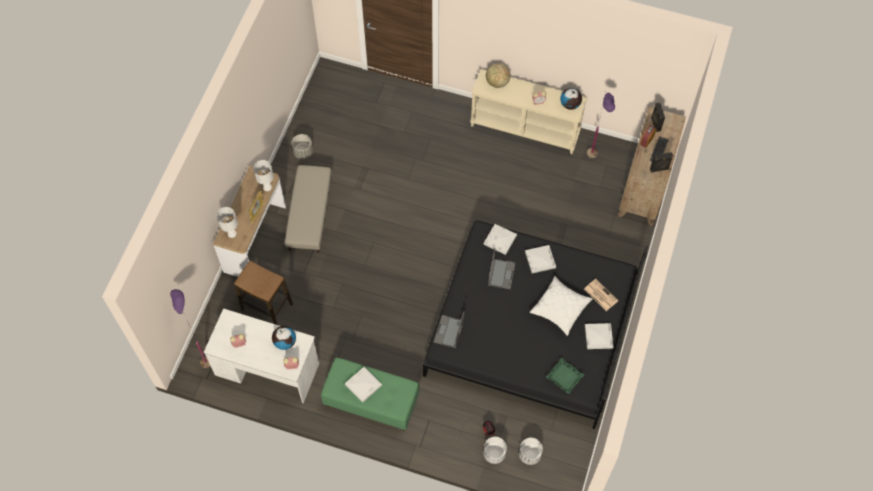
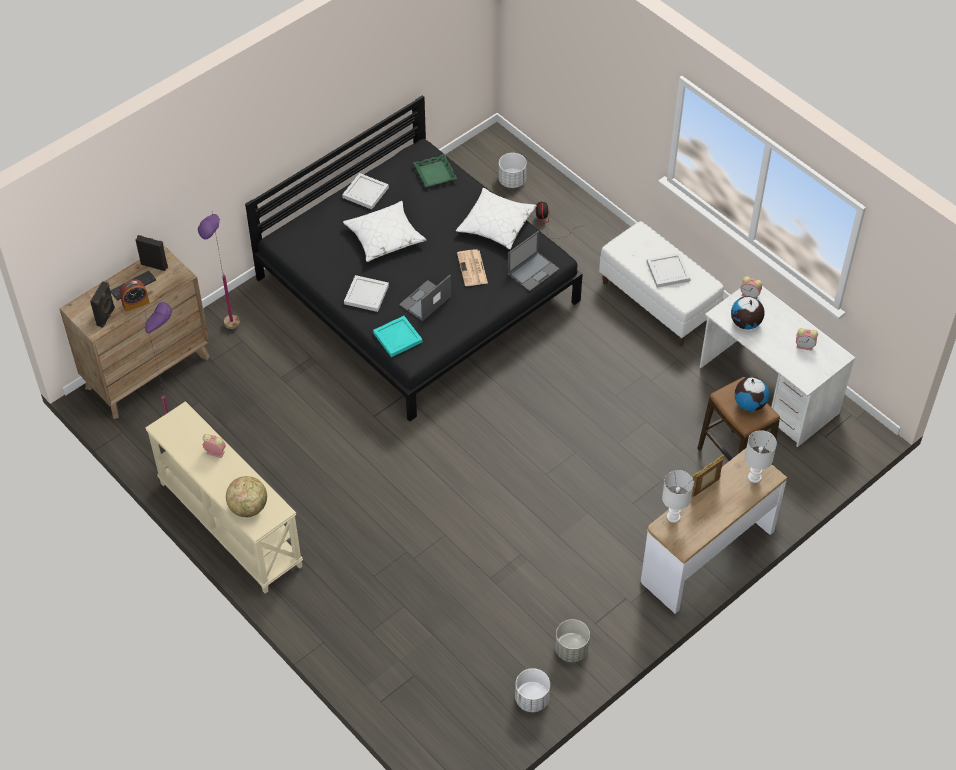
camera: 150 degrees left, 10 degrees down
purple floor lamp [170,289,210,368] -> purple floor lamp moved to [198,214,240,329]
beige ottoman [285,165,332,253] -> none
green bench [321,358,419,431] -> white bench [599,221,724,346]
white planter [483,437,507,464] -> white planter moved to [515,668,550,712]
white tray [484,224,517,255] -> turquoise tray [373,316,422,357]
globe [560,88,582,110] -> globe moved to [734,377,769,411]
newspaper [584,279,618,311] -> newspaper moved to [457,249,488,286]
none -> white pillow [456,188,537,249]

